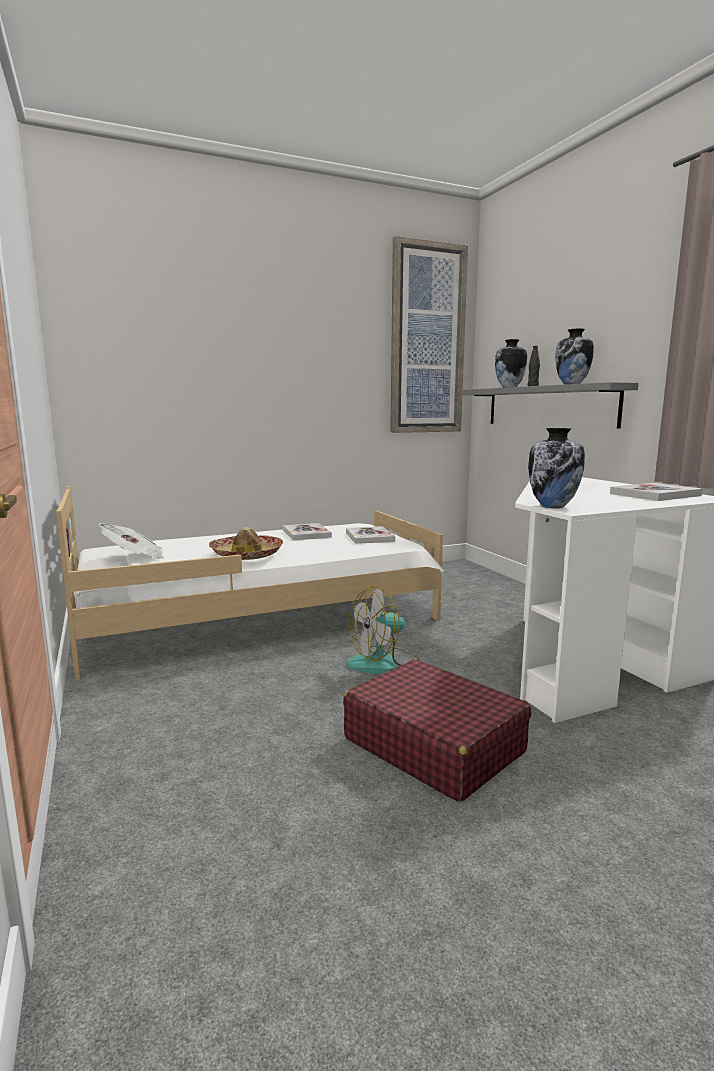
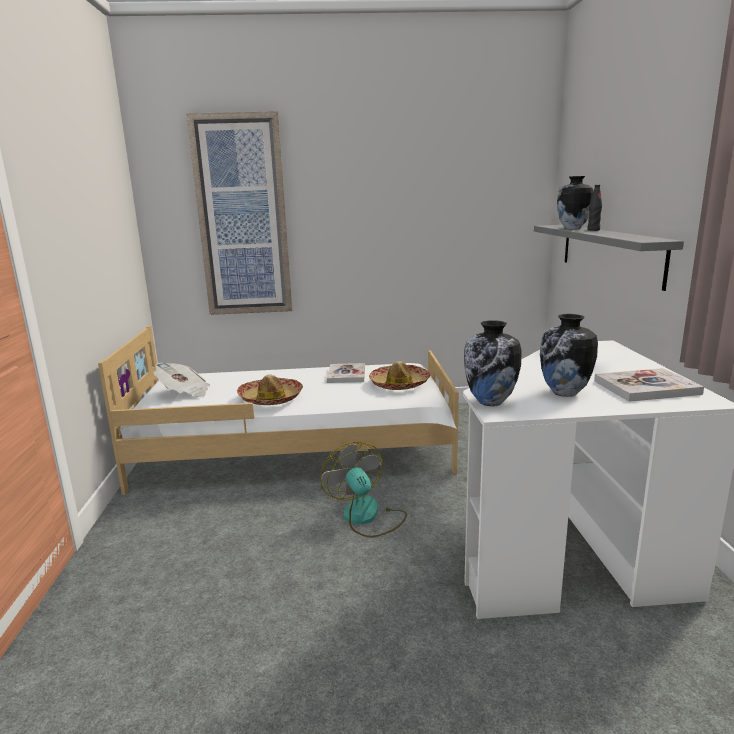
camera: 20 degrees right, 5 degrees up
red suitcase [343,660,531,802] -> none
book [346,526,395,544] -> hat [369,361,430,390]
fan [346,586,419,674] -> fan turned 75 degrees clockwise [320,442,407,538]
picture [390,236,468,433] -> picture moved to [186,111,292,315]
vase [555,329,594,384] -> vase moved to [540,314,598,397]

